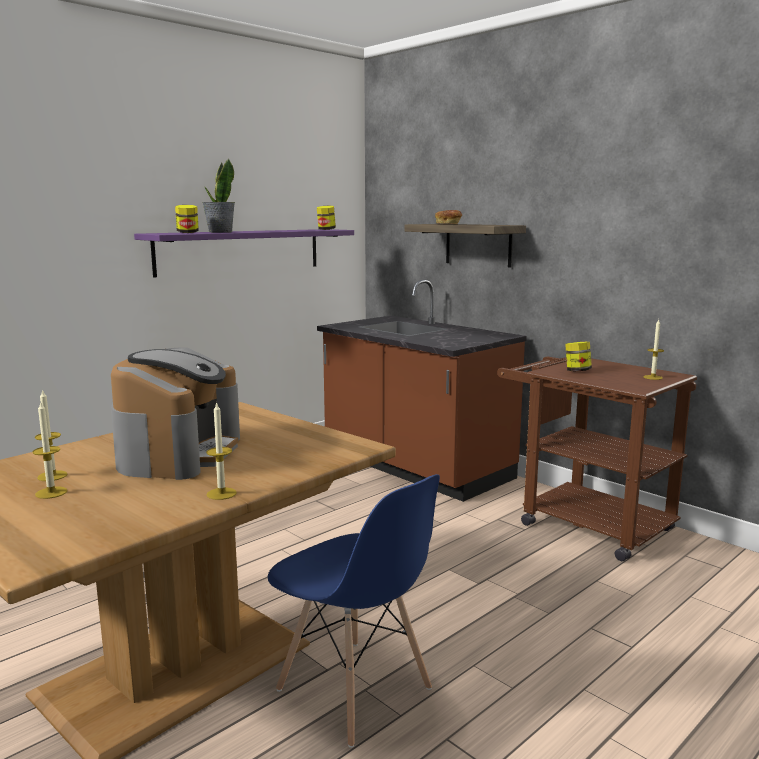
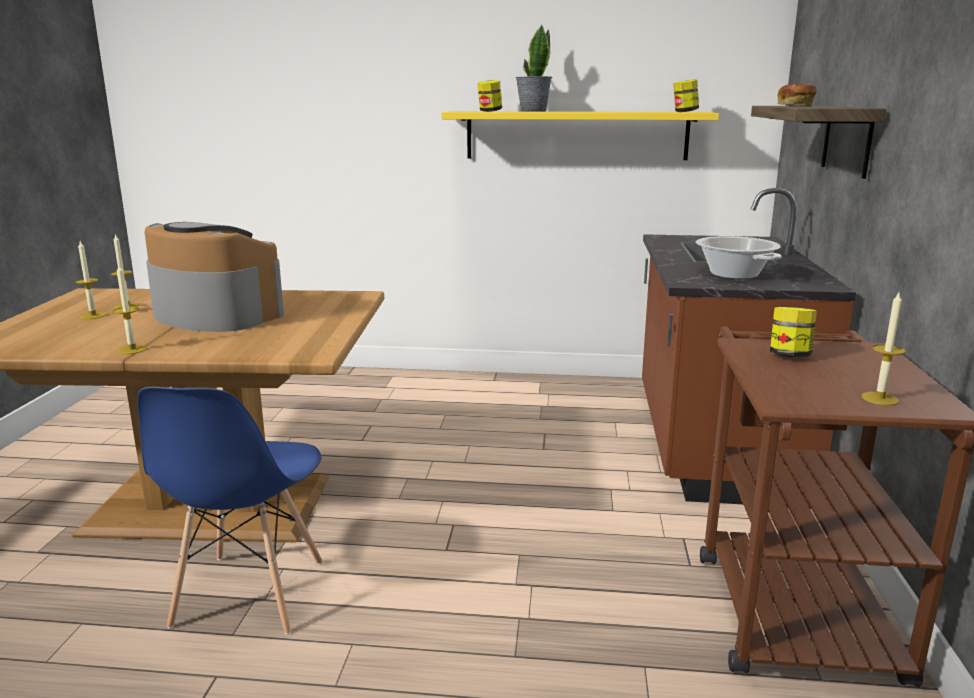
camera: 50 degrees right, 5 degrees up
coffee machine [111,347,240,480] -> coffee machine turned 120 degrees counterclockwise [145,222,284,332]
purple shelf [134,229,354,278] -> yellow shelf [441,111,719,160]
none -> cooking pot [696,236,782,279]

